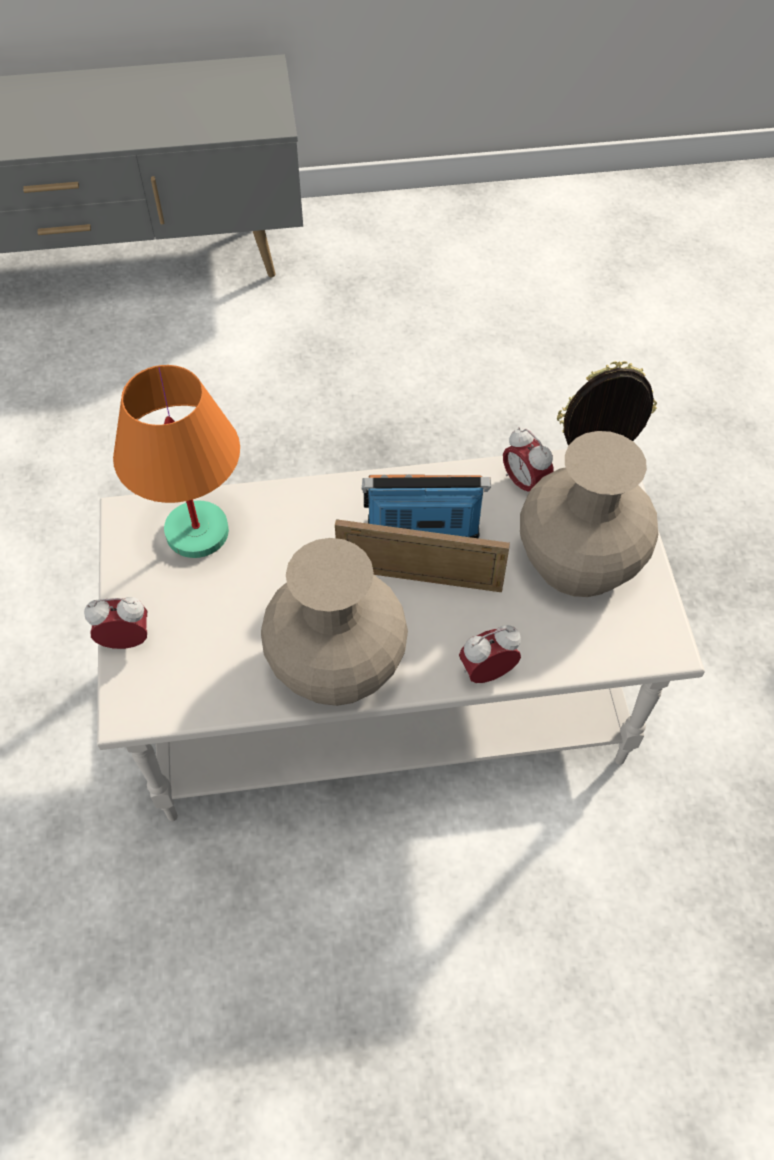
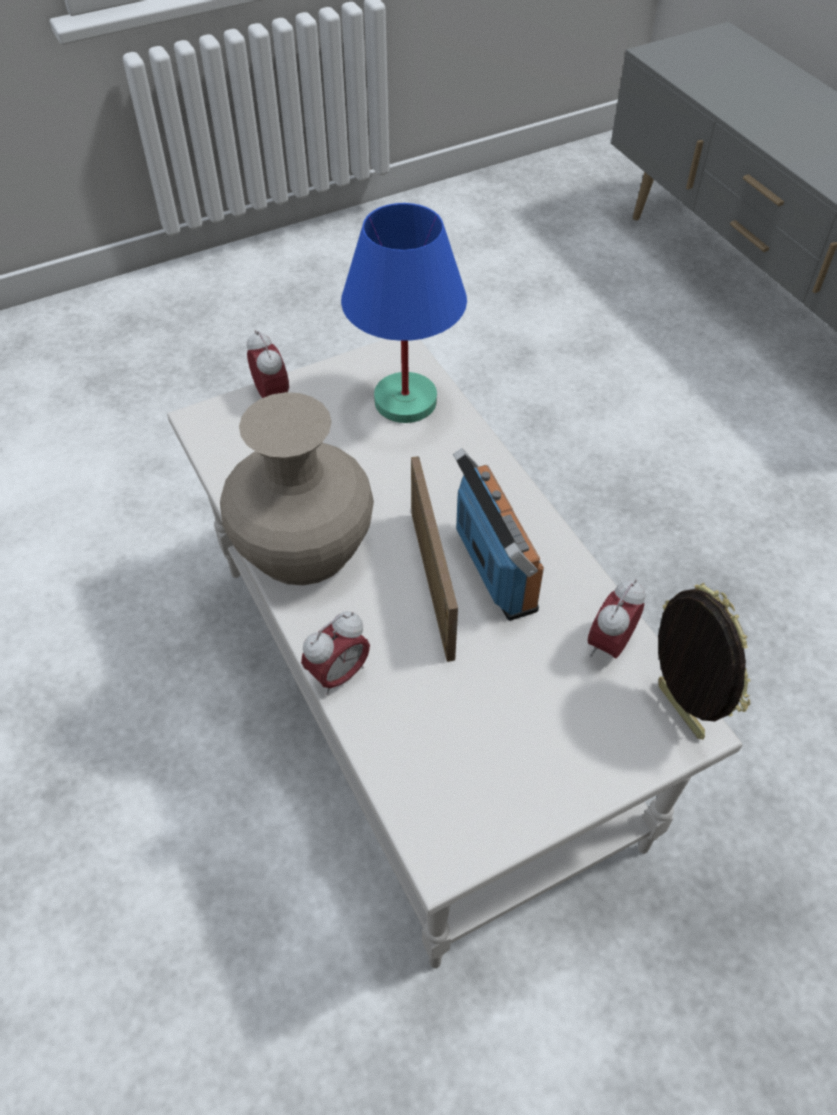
camera: 70 degrees right, 5 degrees down
orange table lamp [113,365,240,558] -> blue table lamp [341,203,467,423]
alarm clock [459,625,521,683] -> alarm clock turned 90 degrees clockwise [301,611,370,696]
beige vase [520,431,658,597] -> none

